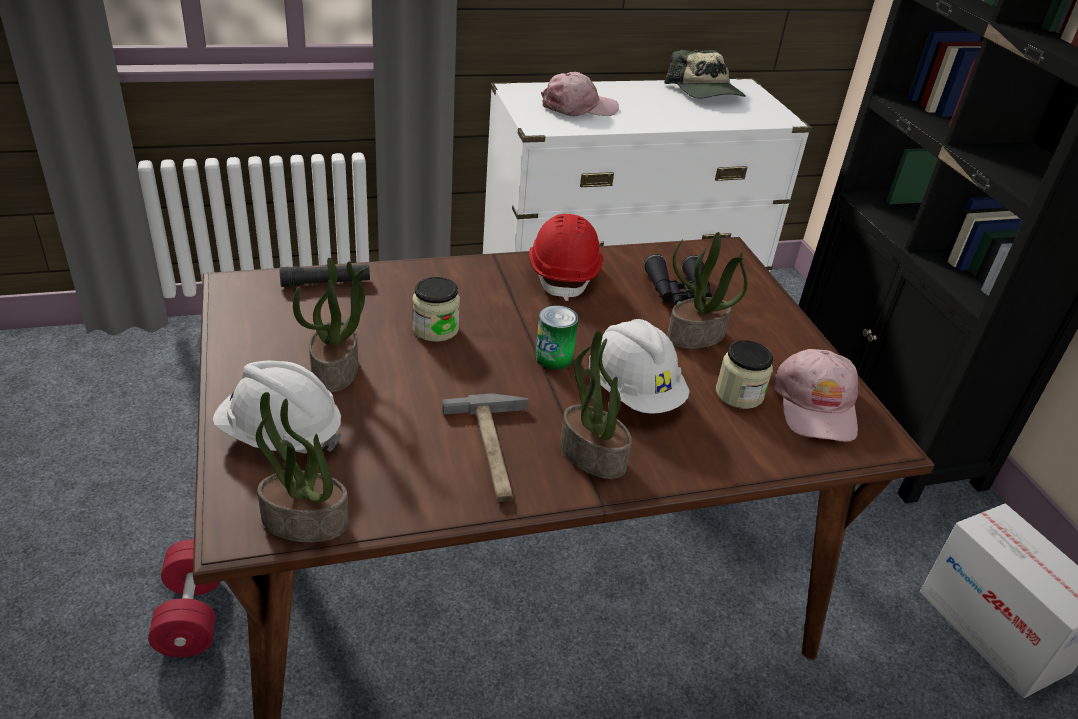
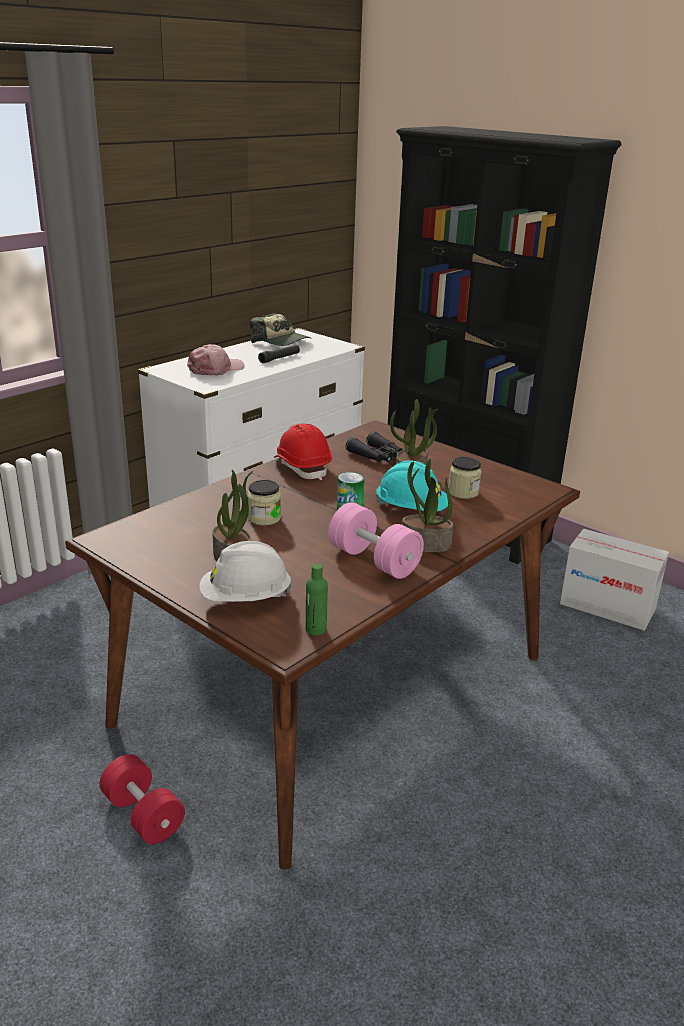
camera: 30 degrees left, 10 degrees down
potted plant [256,392,349,543] -> green bottle [306,564,328,636]
black flashlight [279,265,370,287] -> black flashlight moved to [258,345,300,363]
hammer [442,393,528,502] -> pink dumbbell [328,502,424,579]
white hard hat [589,319,690,414] -> turquoise hard hat [375,460,448,511]
pink cap [774,349,858,442] -> none

